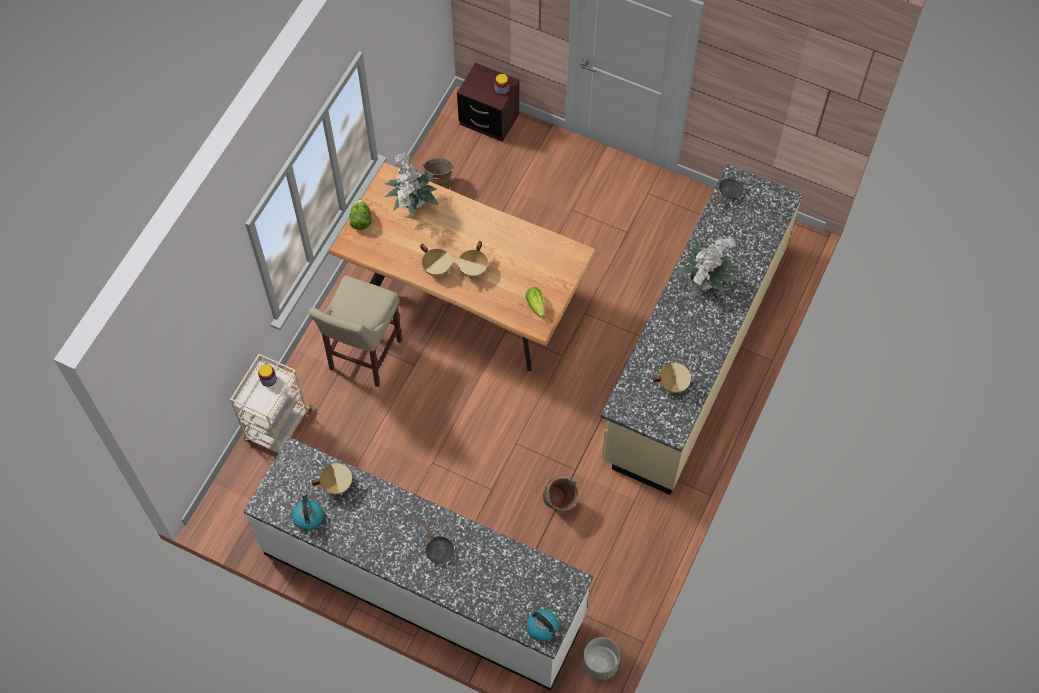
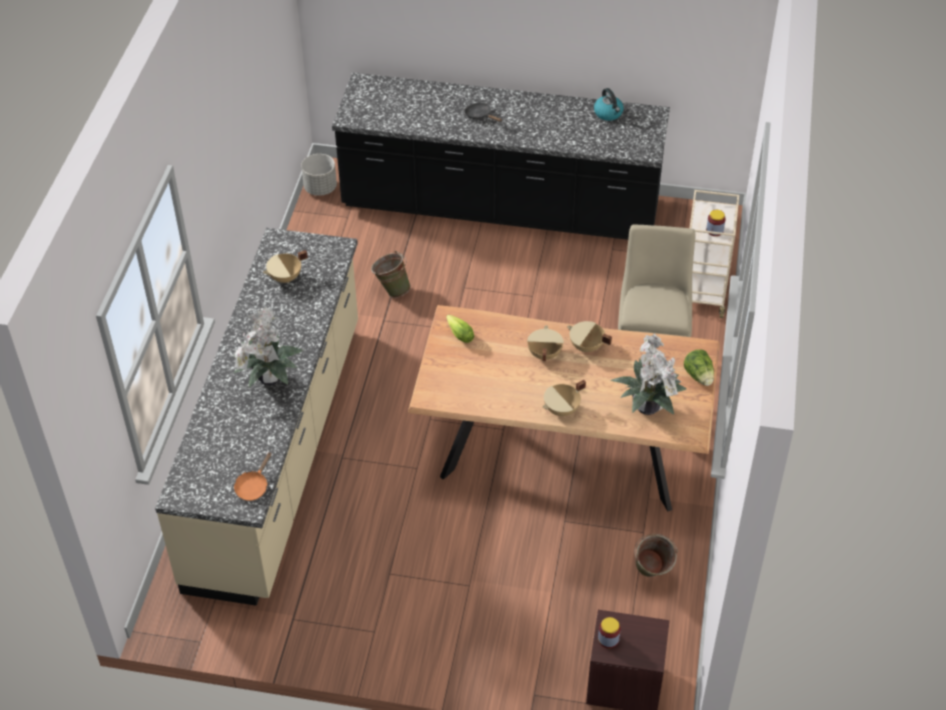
camera: 165 degrees right, 15 degrees down
white counter [244,437,593,691] -> black counter [332,73,670,240]
beige cooking pot [311,463,356,495] -> beige cooking pot moved to [543,380,586,416]
kettle [527,609,559,641] -> none
black frying pan [713,178,744,207] -> orange frying pan [234,452,272,501]

